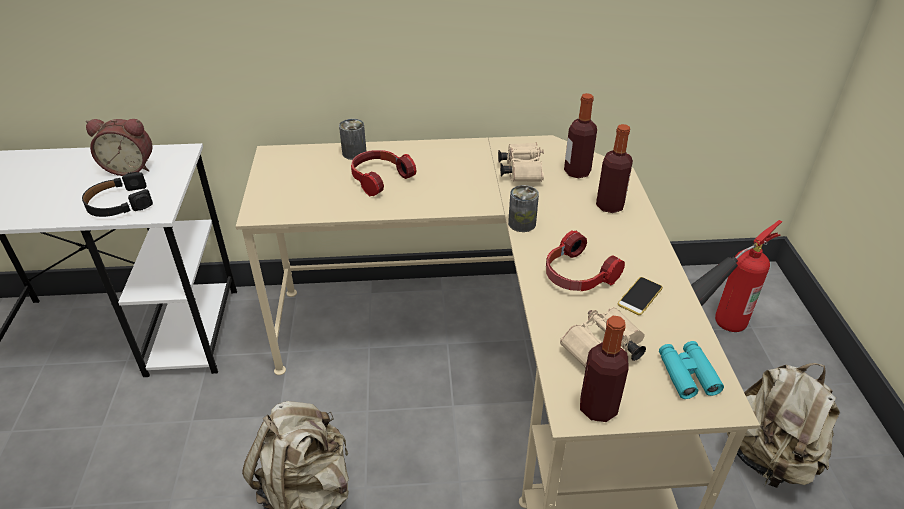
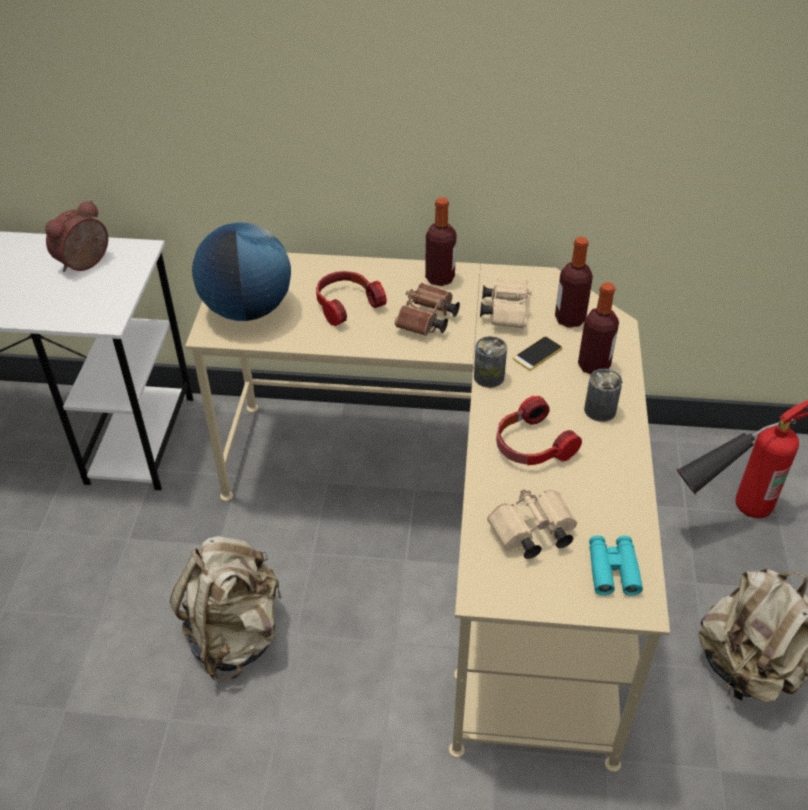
camera: 10 degrees right, 5 degrees up
black headphones [82,172,153,217] -> none
alarm clock [86,119,153,176] -> alarm clock turned 120 degrees clockwise [45,200,108,272]
can [339,119,366,160] -> can moved to [584,369,623,422]
bottle [580,316,629,422] -> bottle moved to [425,197,457,286]
phone [618,277,663,315] -> phone moved to [513,336,562,370]
none -> globe [192,222,291,321]
none -> brown binoculars [395,283,460,336]

